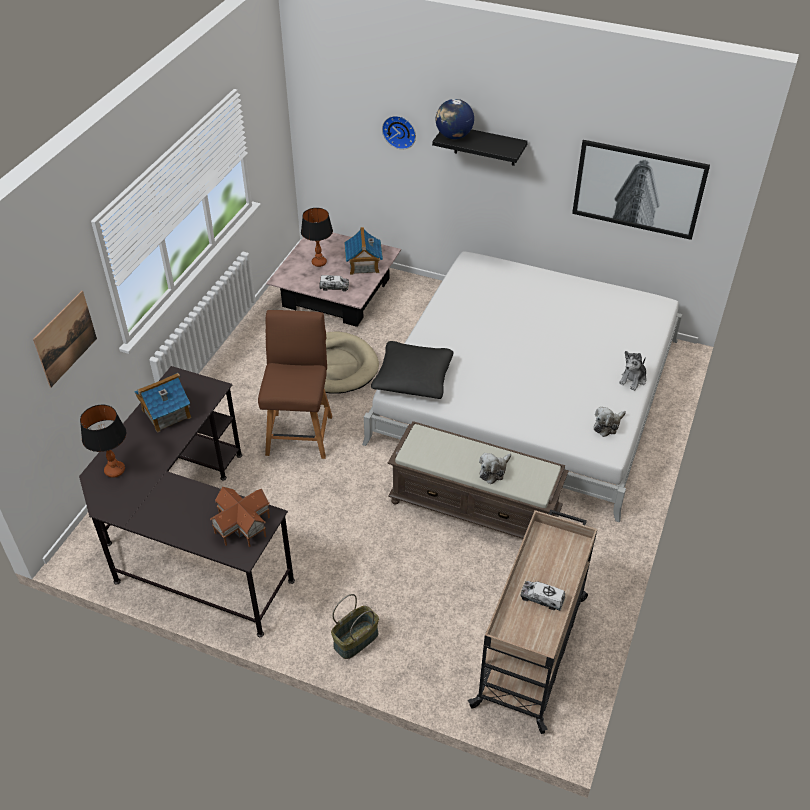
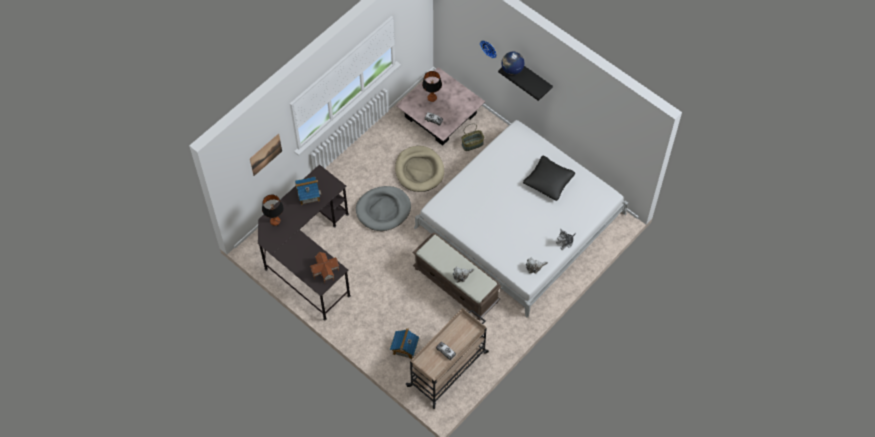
camera: 20 degrees right, 15 degrees up
brown chair [258,310,332,459] -> grey dog bed [356,186,411,231]
basket [331,594,379,659] -> basket moved to [461,123,484,151]
toy house [344,227,383,275] -> toy house moved to [390,328,419,359]
black pillow [371,341,454,399] -> black pillow moved to [523,155,575,201]
picture [572,140,710,240] -> none

